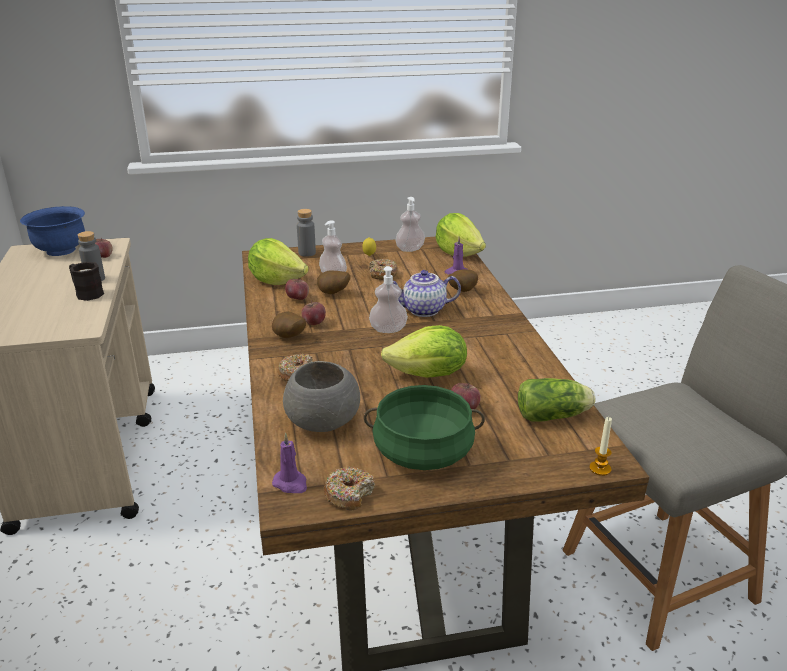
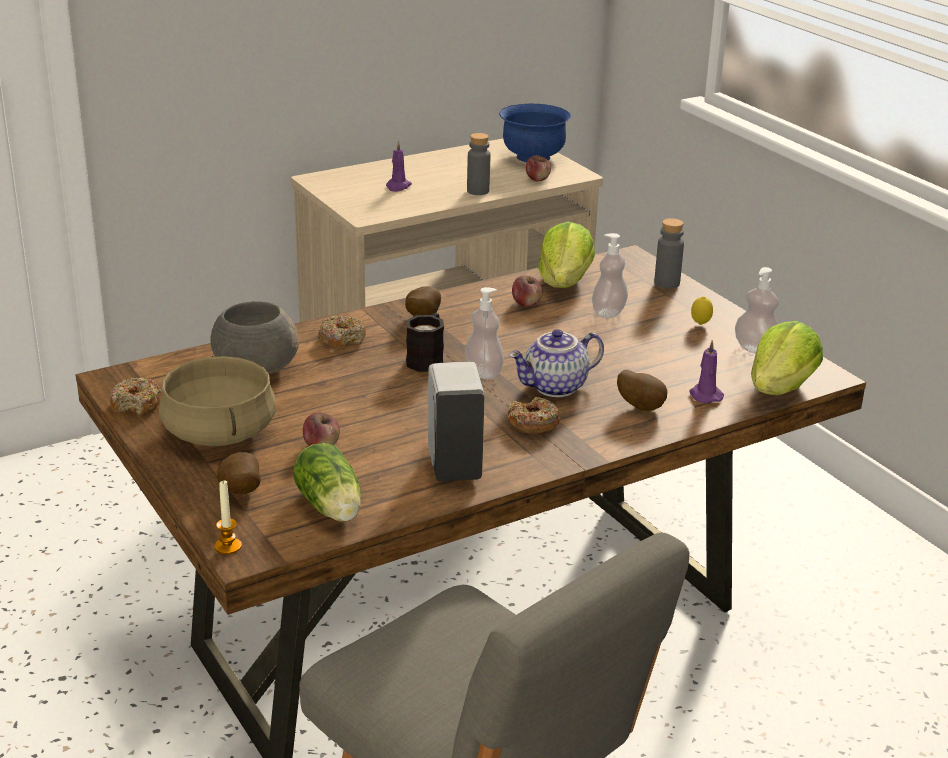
camera: 70 degrees right, 0 degrees up
black mug [69,262,104,301] -> black mug moved to [406,313,444,372]
purple candle [272,433,307,493] -> purple candle moved to [386,141,412,192]
apple [301,301,326,325] -> none
potato [317,270,350,294] -> potato moved to [217,452,261,494]
green cooking pot [364,385,485,470] -> beige cooking pot [159,356,276,446]
donut [369,259,398,280] -> donut moved to [508,397,560,435]
lettuce [381,325,467,378] -> none
teapot [393,270,461,317] -> teapot turned 90 degrees counterclockwise [509,329,604,397]
none -> white soap dispenser [428,362,484,481]

